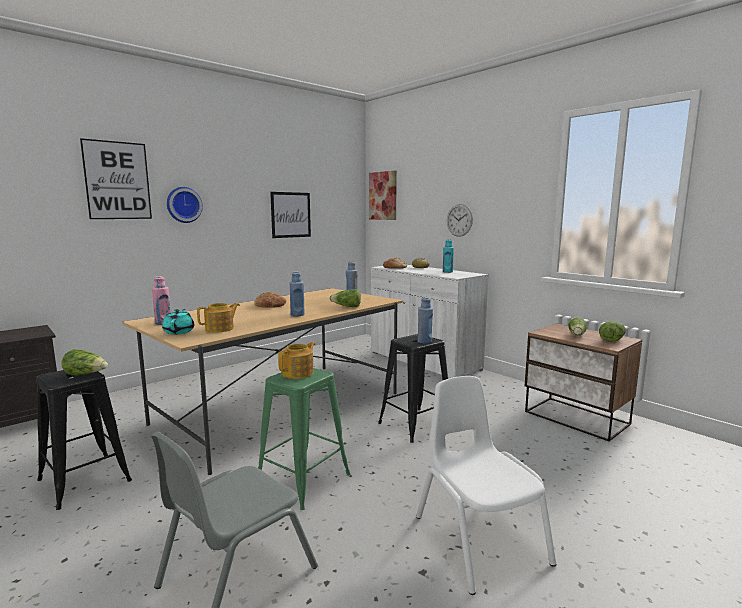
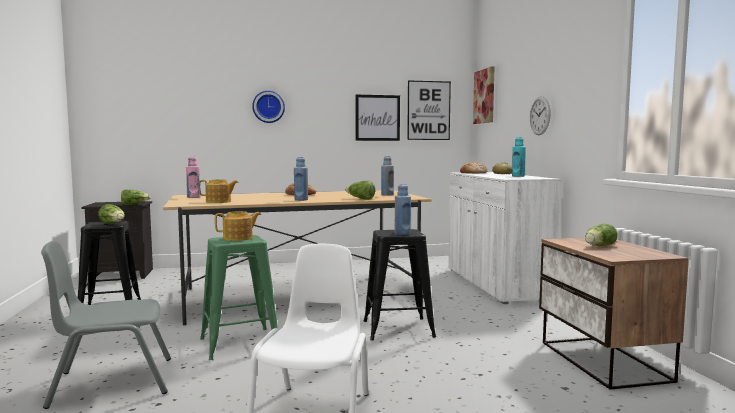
camera: 30 degrees right, 5 degrees down
picture [80,138,152,219] -> picture moved to [407,80,451,140]
turquoise teapot [162,309,194,335] -> none
lettuce [599,321,626,342] -> lettuce moved to [121,190,151,205]

